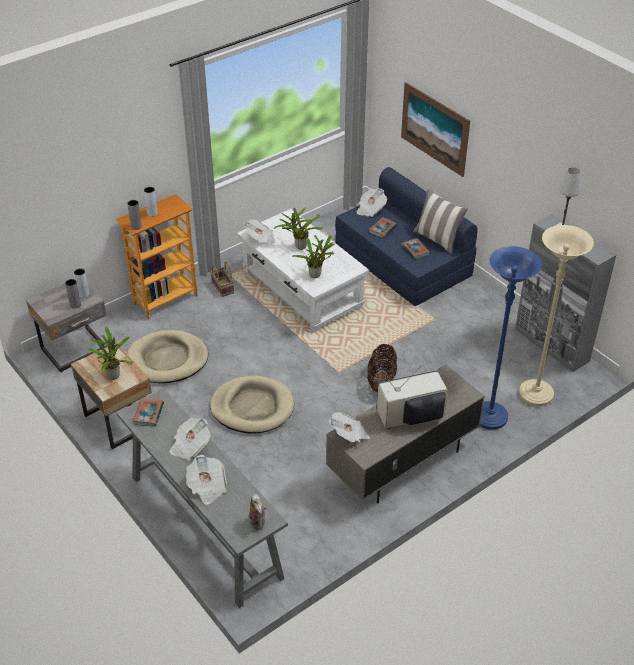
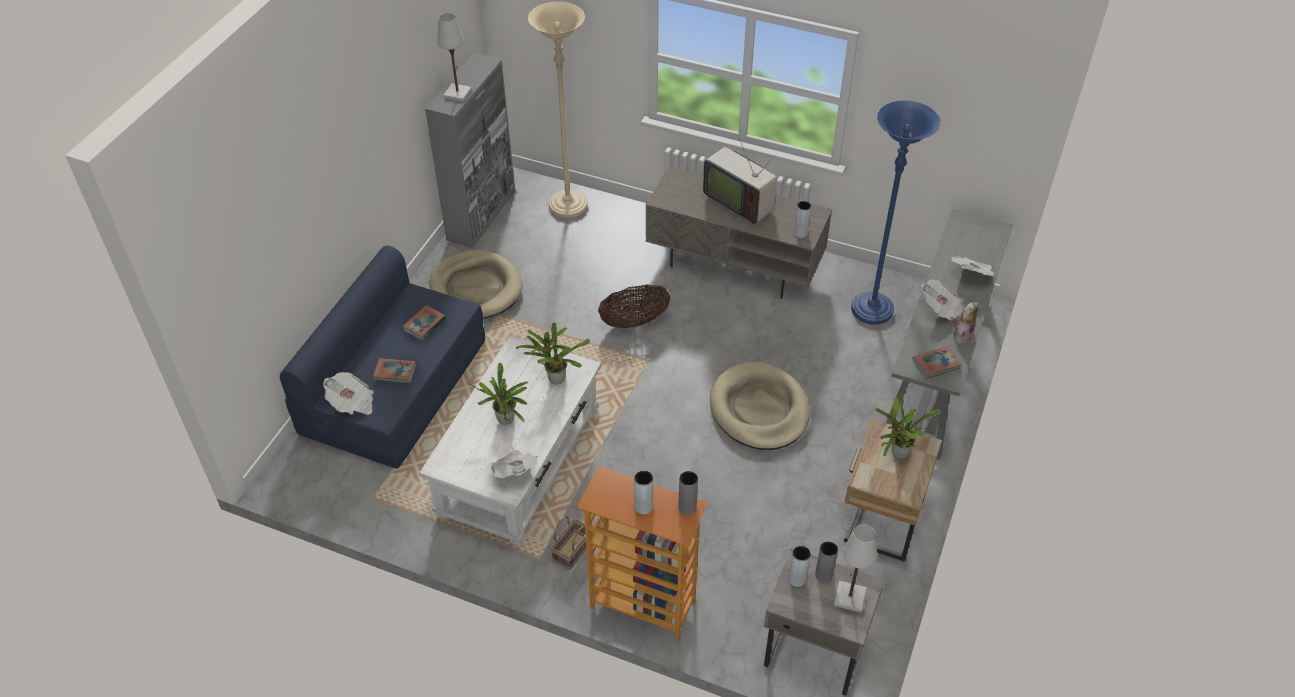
camera: 120 degrees left, 5 degrees up
beige dog bed [127,330,208,383] -> beige dog bed moved to [429,250,523,319]
plush toy [249,493,267,530] -> plush toy moved to [953,302,978,344]
newspaper [329,412,370,443] -> grey vase [794,201,811,238]
picture [401,82,470,177] -> none
pillow [413,187,468,254] -> none
blue floor lamp [480,246,542,430] -> blue floor lamp moved to [851,101,941,325]
none -> white table lamp [834,524,877,613]

